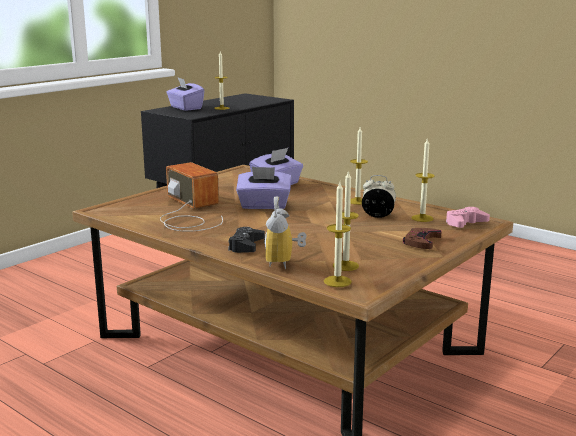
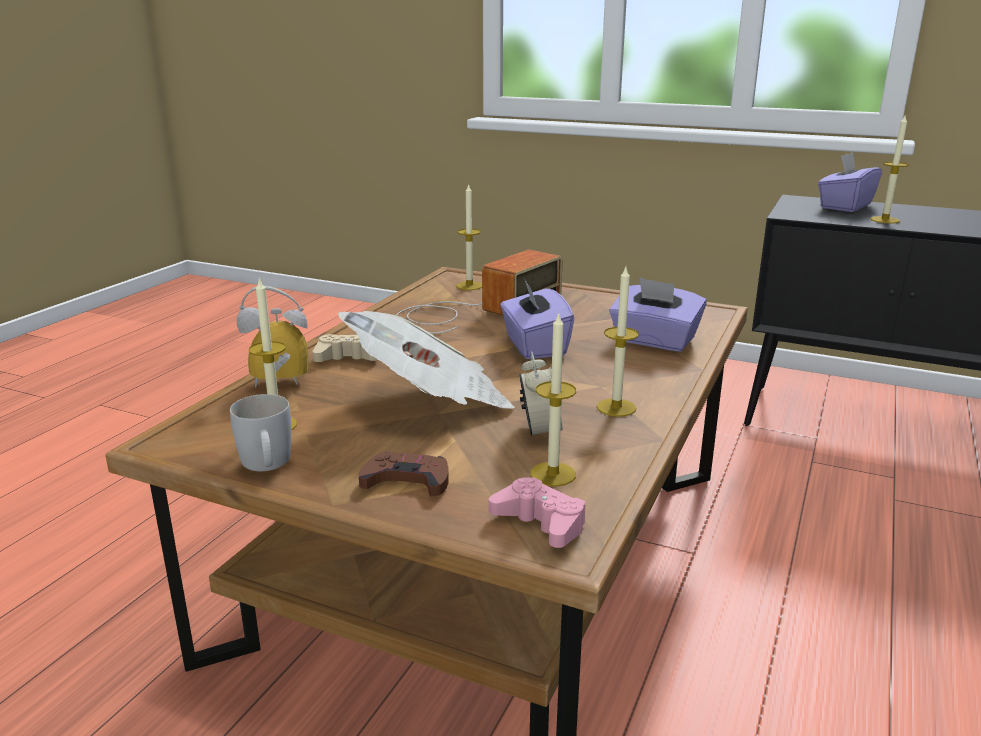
camera: 75 degrees right, 5 degrees up
black game controller [228,227,265,253] -> beige game controller [312,334,378,362]
candle [324,182,352,287] -> candle moved to [456,183,482,290]
none -> white mug [230,394,292,471]
none -> newspaper [338,311,515,409]

